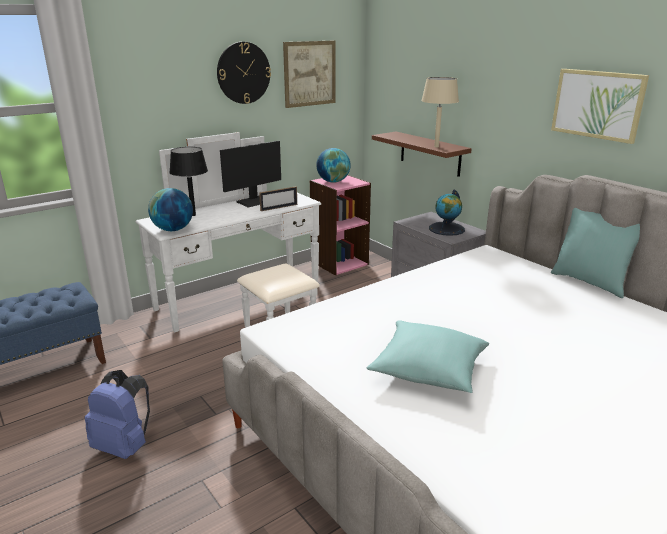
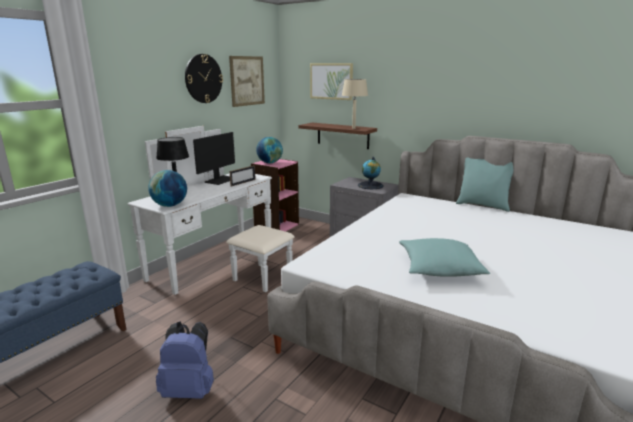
camera: 20 degrees left, 5 degrees down
picture [551,69,649,144] -> picture moved to [310,63,353,100]

